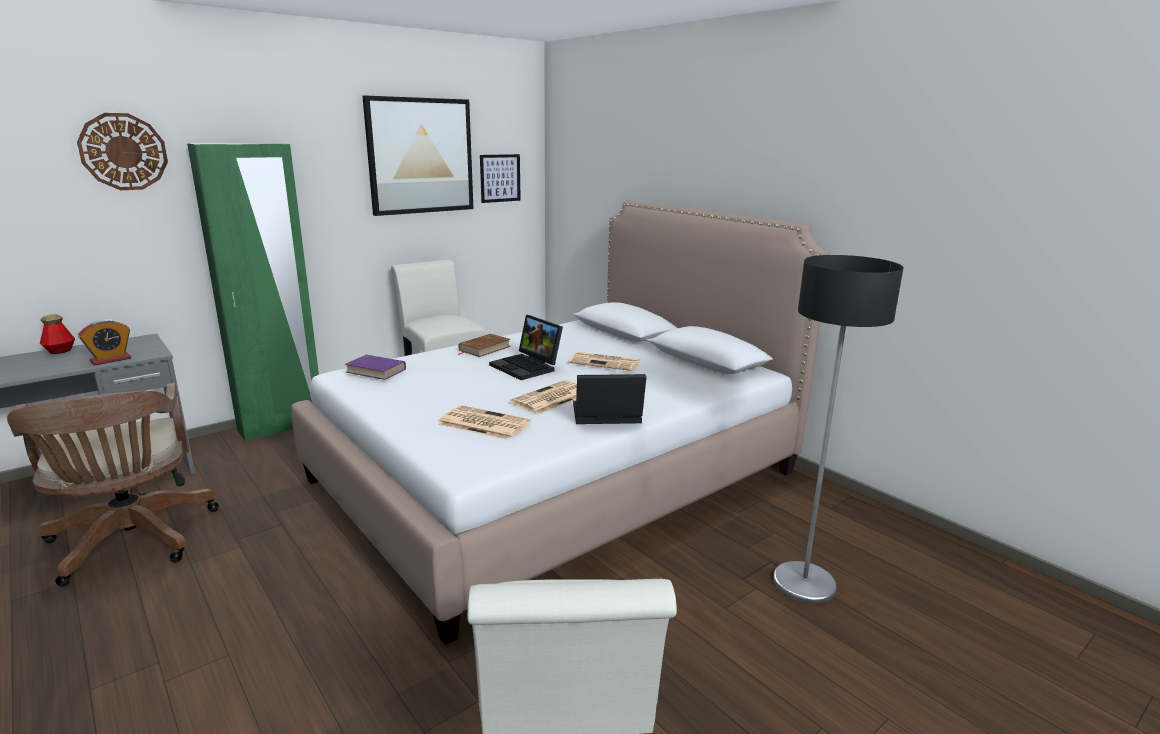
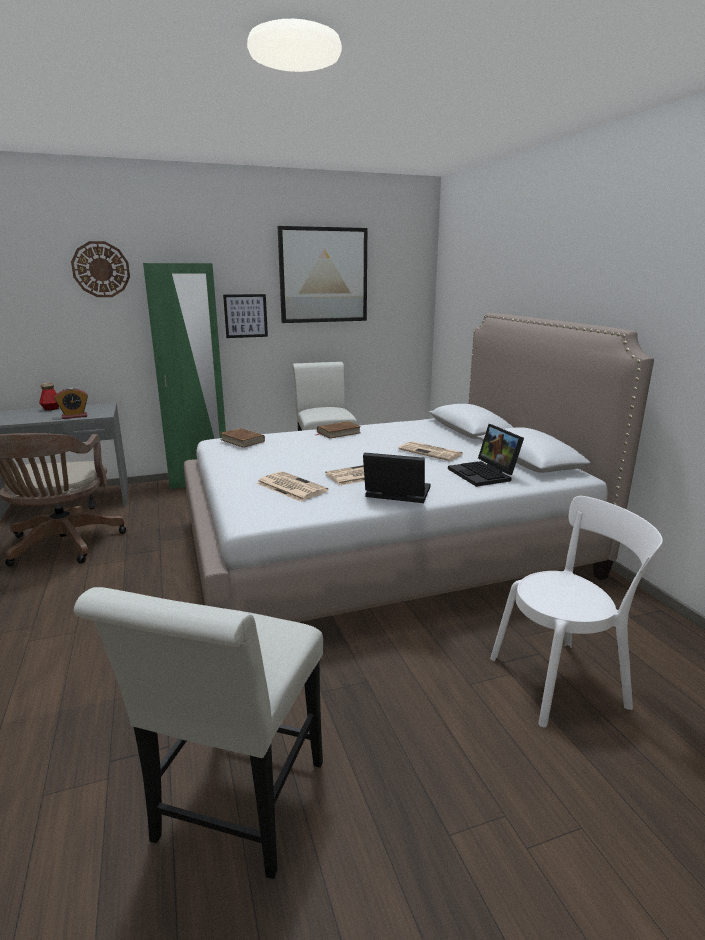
camera: 20 degrees right, 0 degrees up
purple book [345,355,406,380] -> brown book [220,428,265,448]
picture [480,154,521,203] -> picture moved to [223,294,268,338]
laptop [489,315,563,380] -> laptop moved to [448,424,524,487]
floor lamp [773,255,903,604] -> white chair [490,496,663,727]

